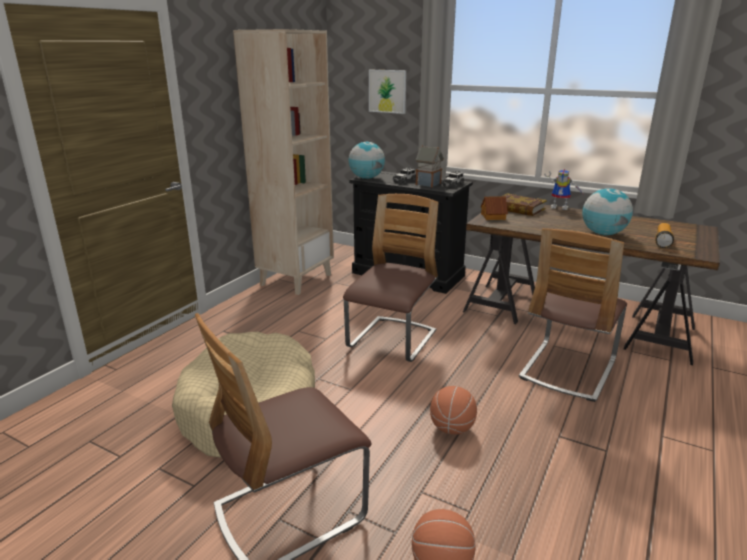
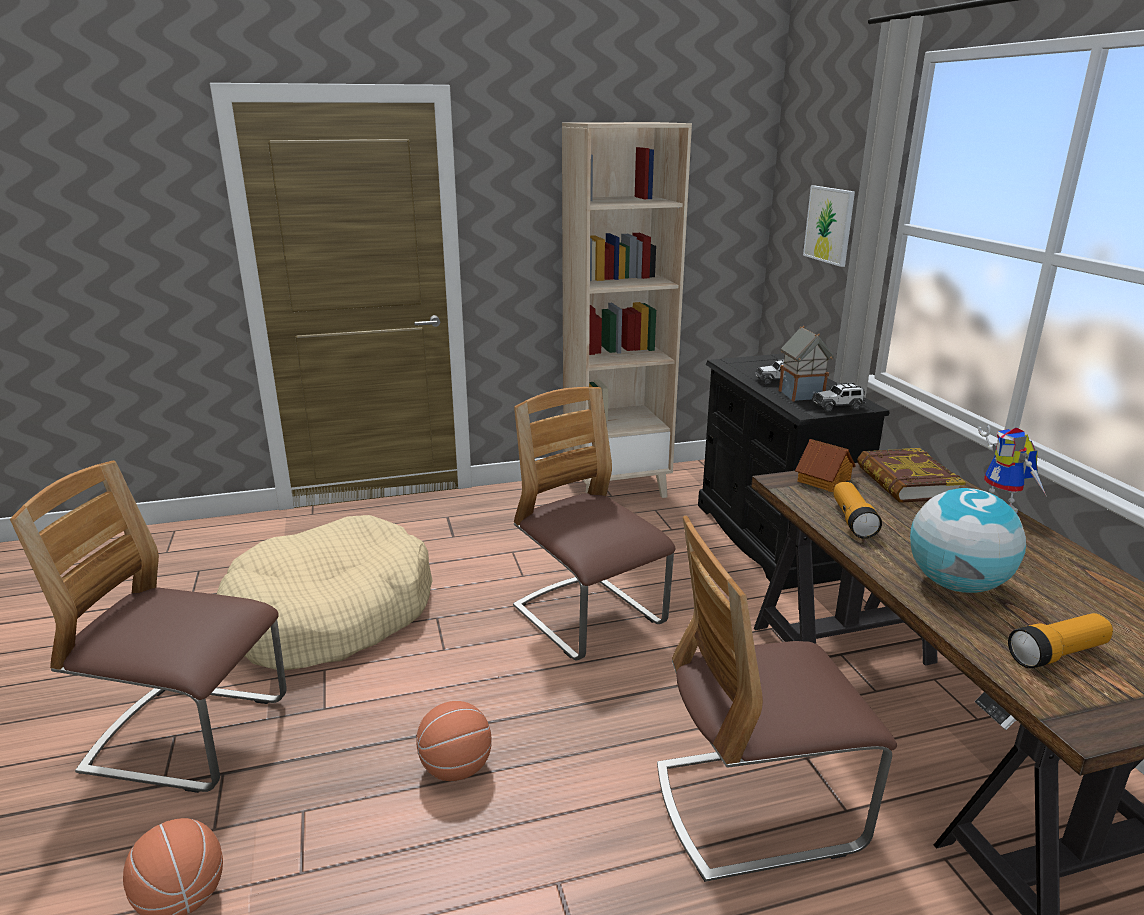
camera: 45 degrees right, 0 degrees up
chair [343,194,439,362] -> chair turned 105 degrees counterclockwise [513,387,675,661]
globe [349,142,385,179] -> none
none -> flashlight [833,482,882,539]

